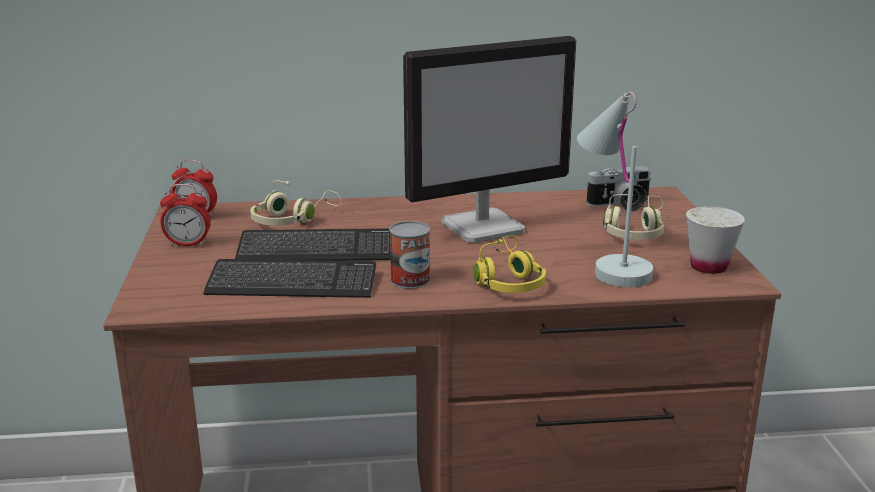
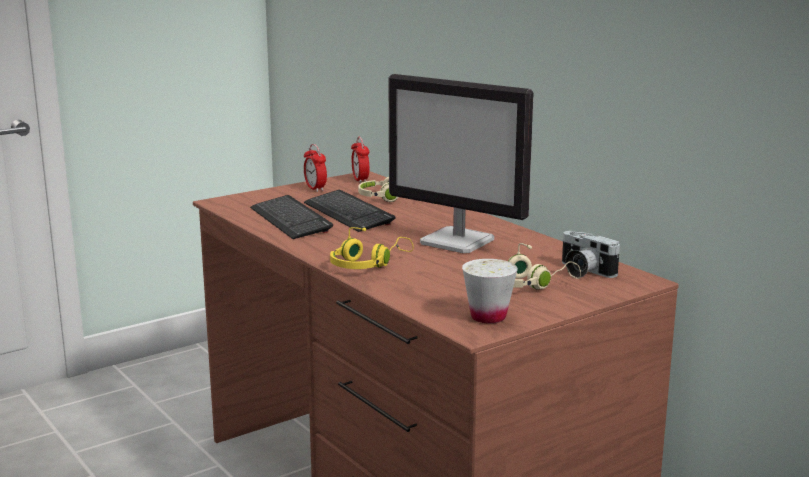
camera: 60 degrees right, 5 degrees down
can [389,221,430,289] -> none
white table lamp [577,92,653,287] -> none

